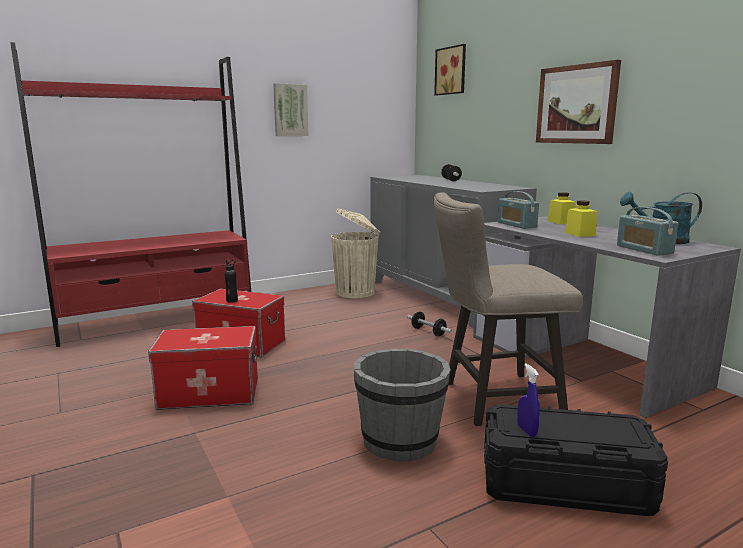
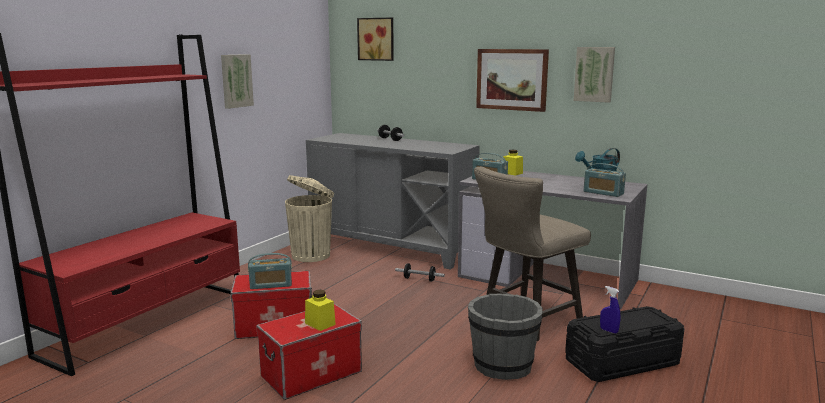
camera: 30 degrees left, 0 degrees up
black bottle [224,260,238,303] -> radio [248,253,292,289]
yellow jar [565,200,597,237] -> yellow jar moved to [305,290,336,331]
none -> picture [574,47,615,103]

